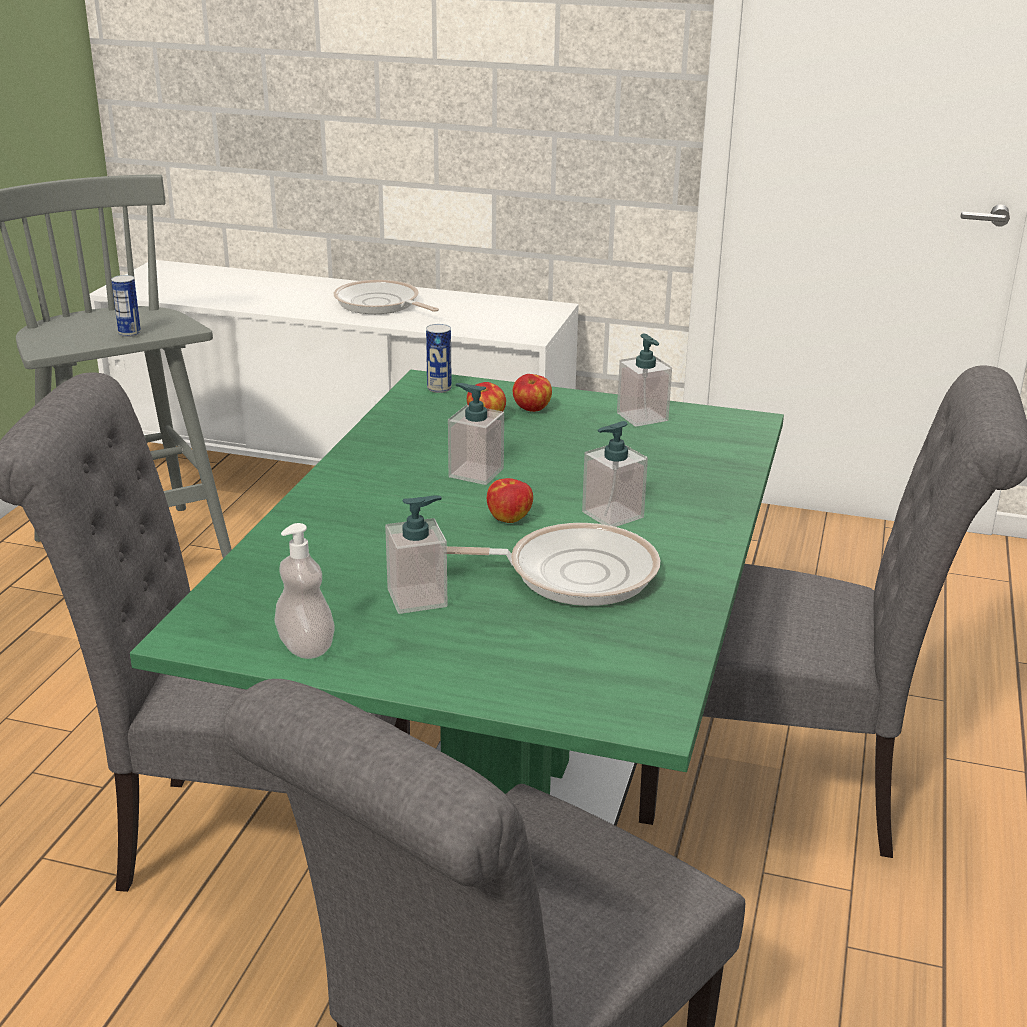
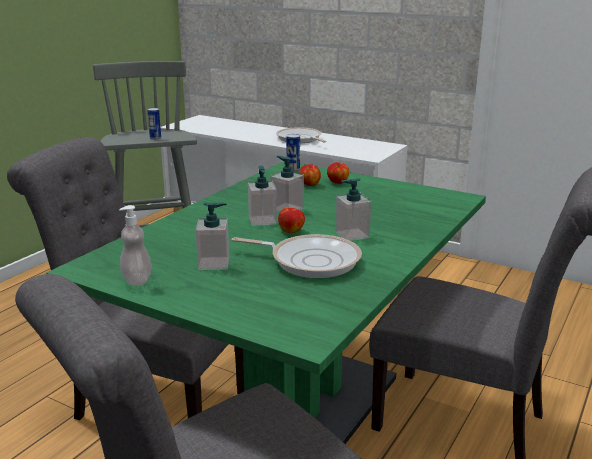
camera: 15 degrees right, 5 degrees down
soap dispenser [617,334,672,427] -> soap dispenser moved to [248,166,277,226]

